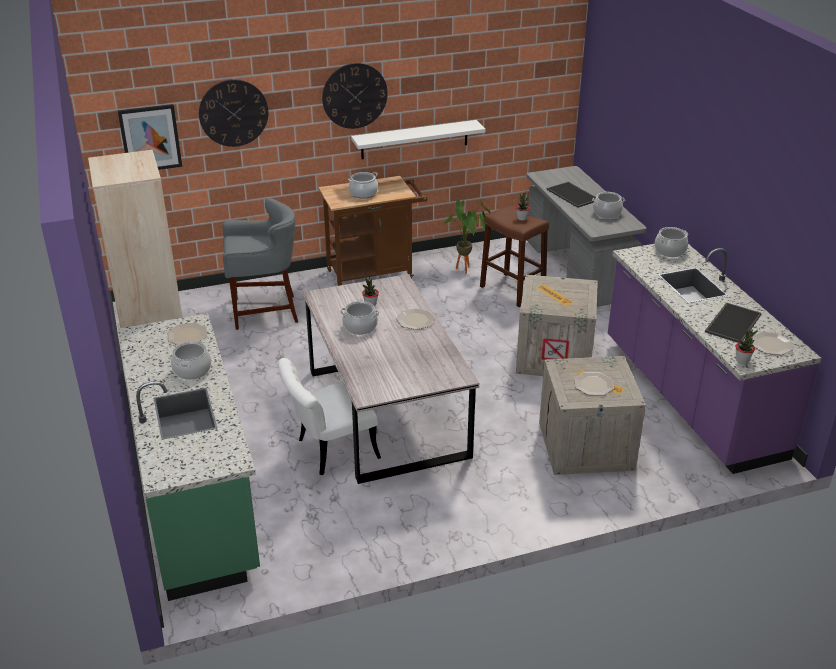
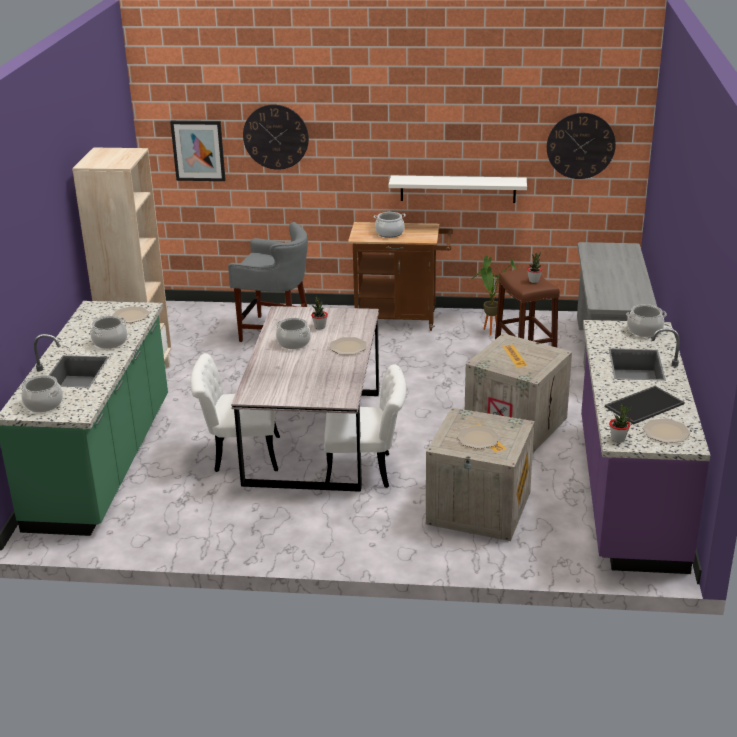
camera: 25 degrees right, 5 degrees down
wall clock [322,63,388,129] -> wall clock moved to [547,113,616,179]
tray [547,182,596,208] -> none
cooking pot [592,192,625,219] -> cooking pot moved to [21,375,63,412]
none -> white chair [324,364,406,488]

